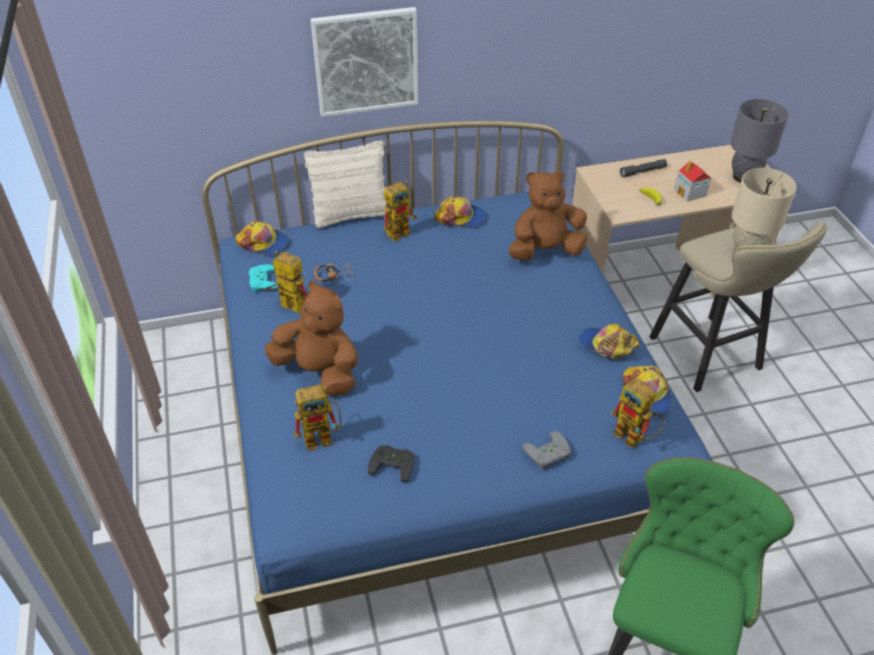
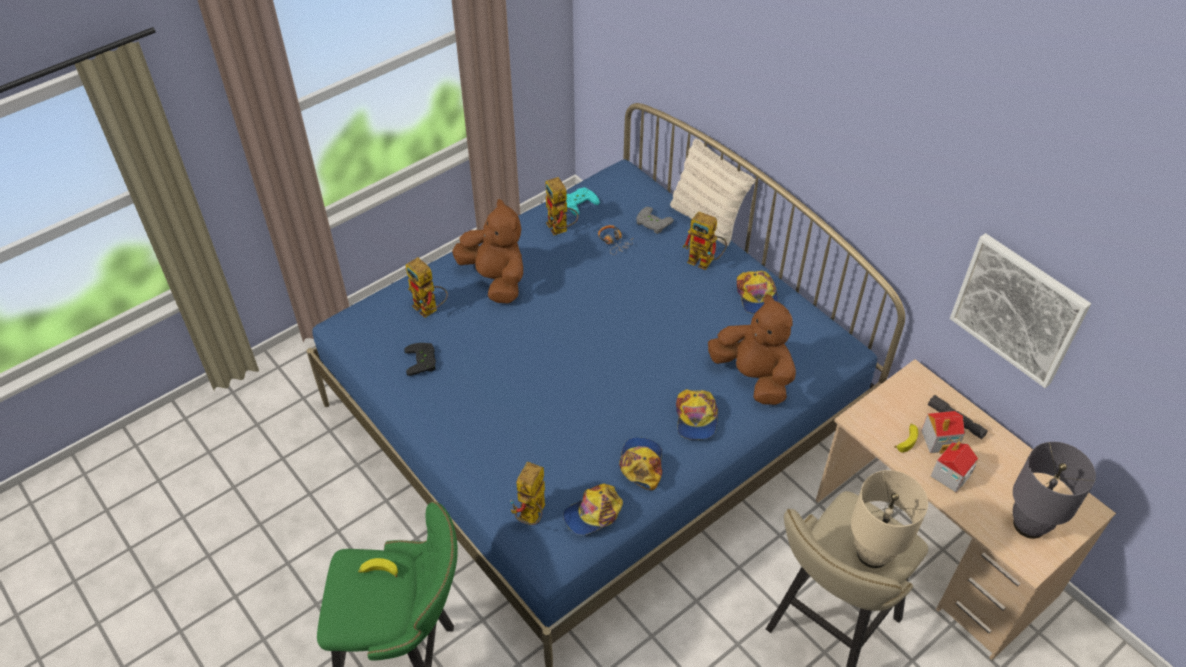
camera: 65 degrees right, 5 degrees up
cap [236,221,288,257] -> cap moved to [676,389,718,440]
toy robot [264,251,308,313] -> toy robot turned 150 degrees clockwise [545,177,578,235]
brown plush toy [265,281,358,396] -> brown plush toy turned 45 degrees counterclockwise [452,199,523,303]
picture [311,7,418,117] -> picture moved to [950,233,1091,388]
grey game controller [522,431,571,469] -> grey game controller moved to [636,207,674,234]
none -> banana [358,558,398,577]
none -> toy house [921,411,965,454]

